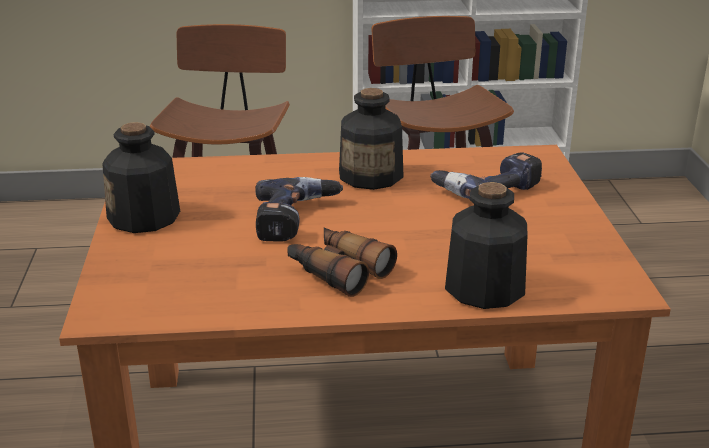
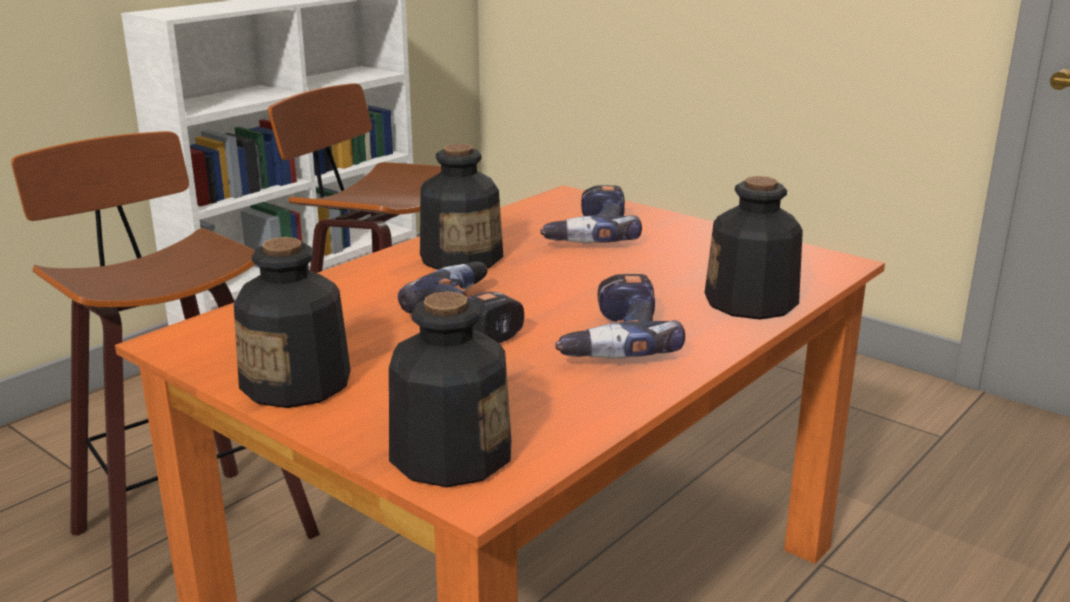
camera: 45 degrees left, 5 degrees down
binoculars [287,228,397,297] -> power drill [555,274,685,359]
none -> bottle [389,291,511,487]

